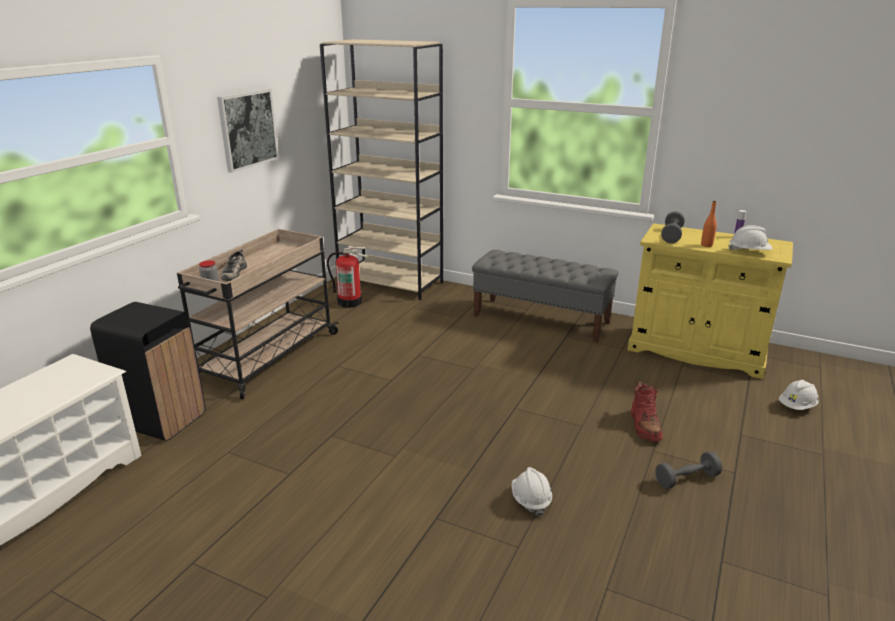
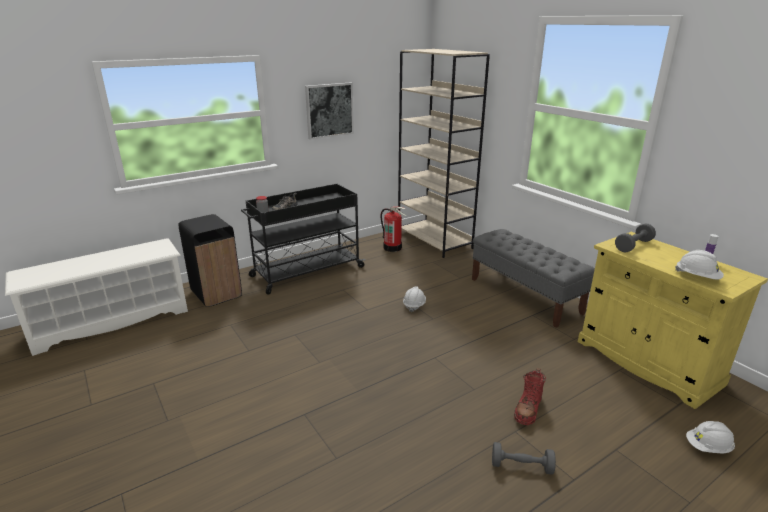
camera: 30 degrees right, 0 degrees up
beige cart [177,229,339,399] -> black cart [241,184,366,295]
white hard hat [512,467,552,516] -> white hard hat moved to [403,286,426,312]
orange bottle [701,201,717,247] -> none

